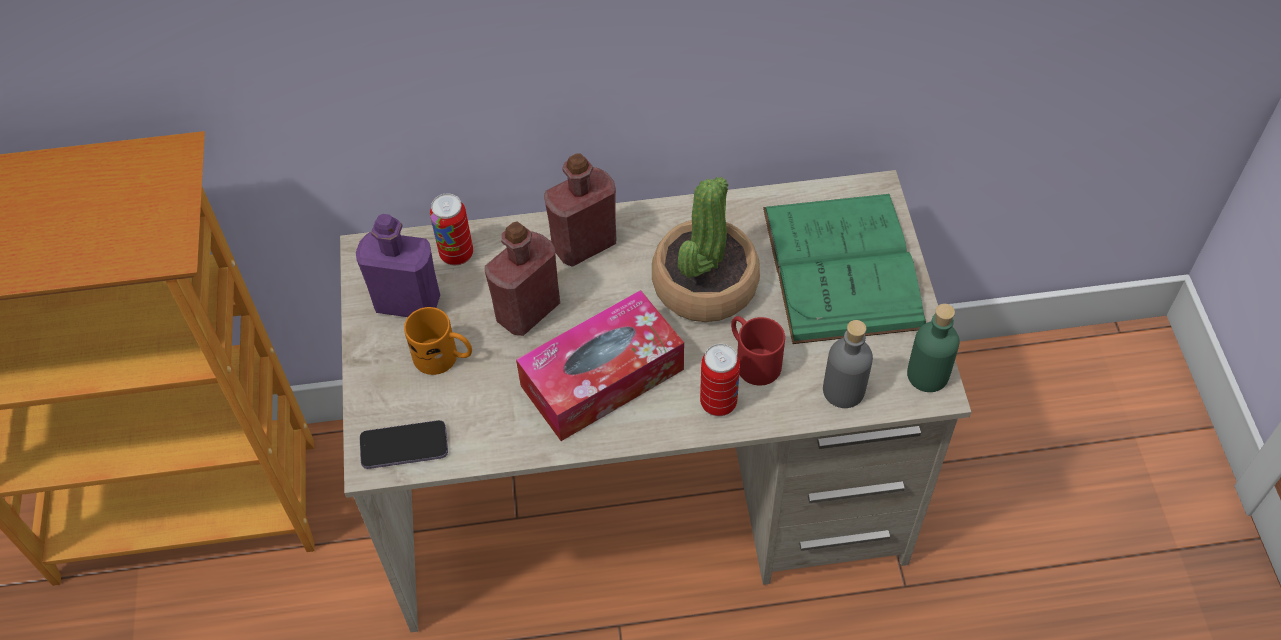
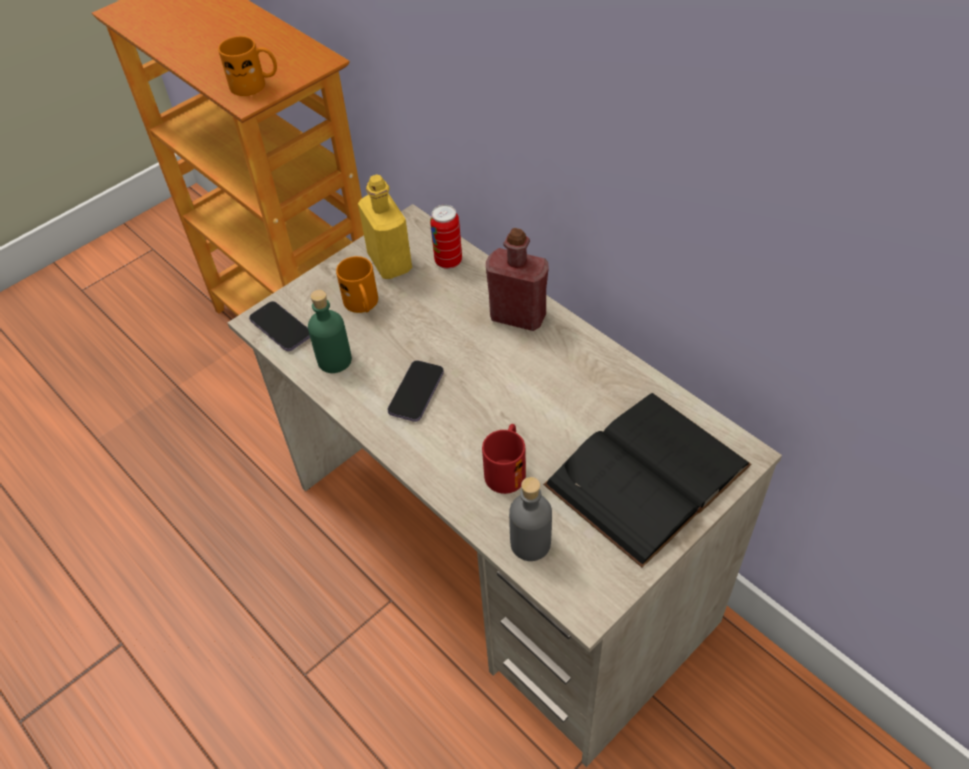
camera: 55 degrees right, 5 degrees down
purple bottle [356,214,440,317] -> yellow bottle [358,174,412,279]
red bottle [485,221,560,336] -> none
tissue box [516,290,684,441] -> phone [388,360,444,422]
potted plant [652,177,760,322] -> none
can [700,344,740,416] -> none
green book [763,194,926,344] -> black book [543,393,751,568]
green bottle [907,304,960,392] -> green bottle moved to [308,290,352,373]
none -> orange mug [218,36,277,96]

